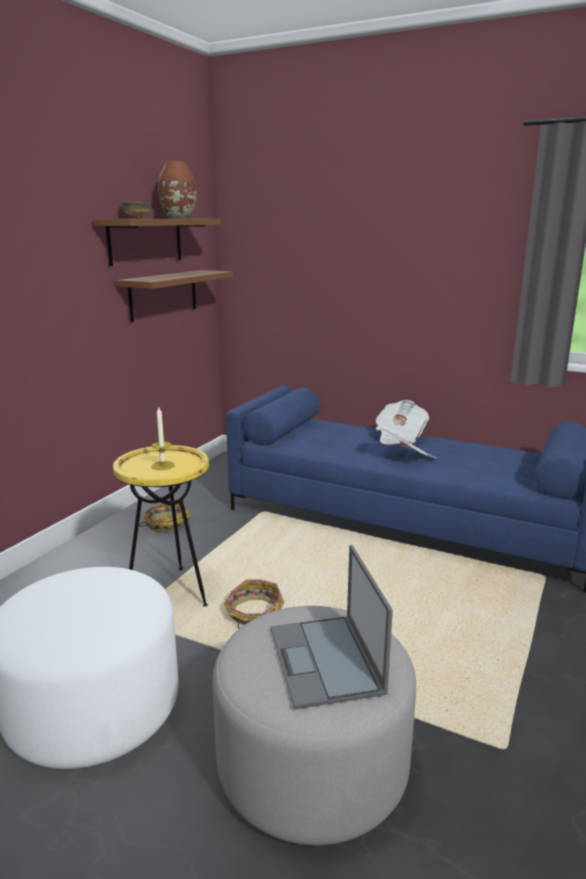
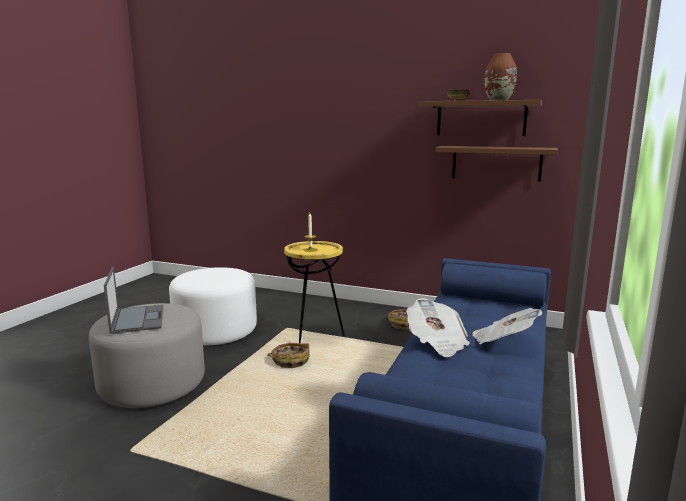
camera: 85 degrees right, 5 degrees down
laptop [271,545,393,710] -> laptop turned 90 degrees clockwise [104,267,163,334]

